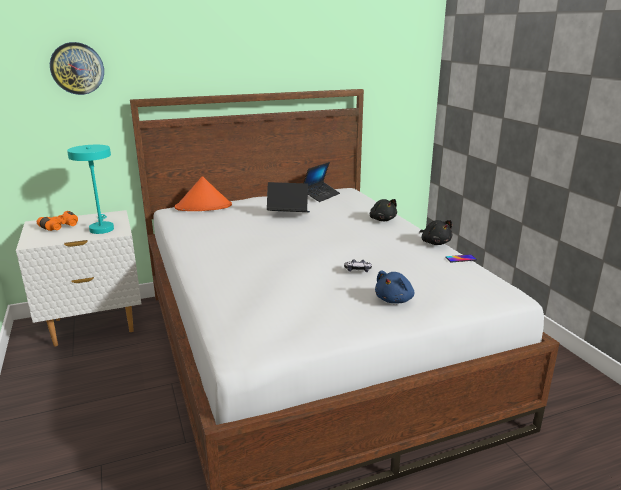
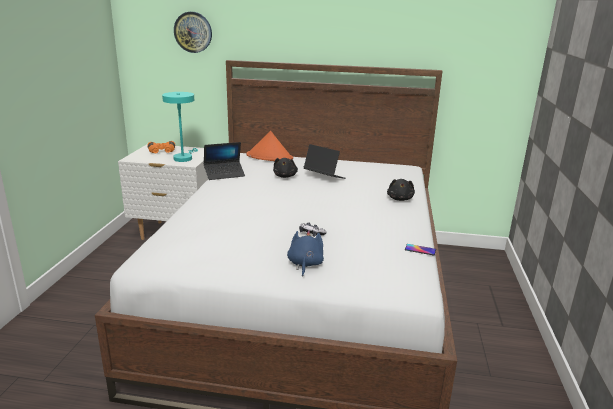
camera: 30 degrees right, 0 degrees up
laptop [304,162,340,202] -> laptop moved to [204,142,245,180]
blue plush toy [375,271,414,304] -> blue plush toy turned 120 degrees clockwise [287,230,324,277]
black plush toy [419,220,453,245] -> black plush toy moved to [273,158,298,178]

